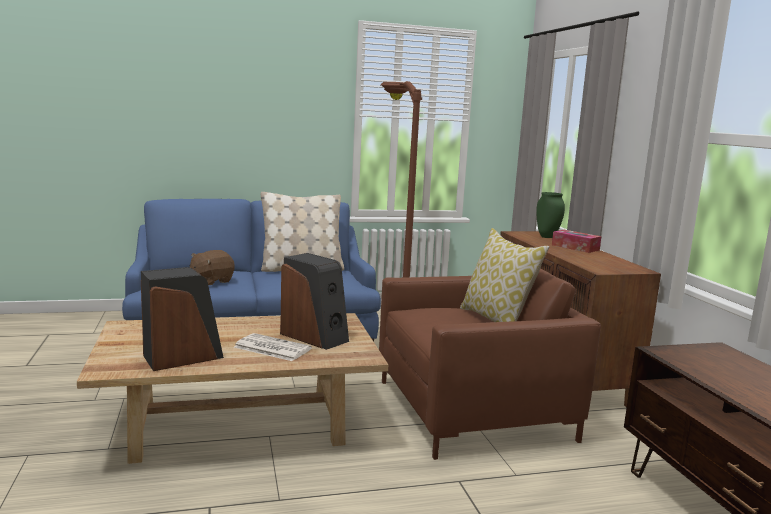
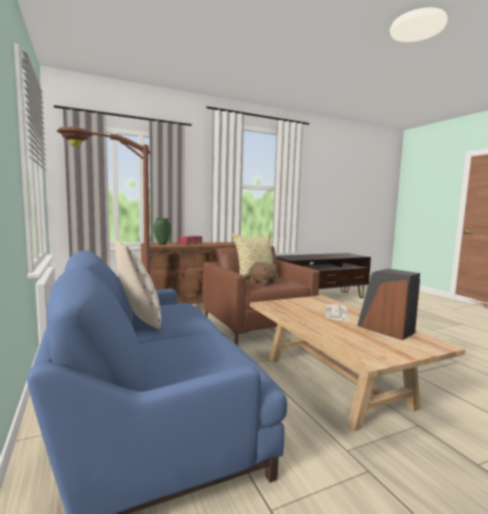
camera: 100 degrees left, 5 degrees down
brown plush toy [189,250,235,285] -> brown plush toy moved to [249,262,278,285]
speaker [280,253,349,350] -> none

